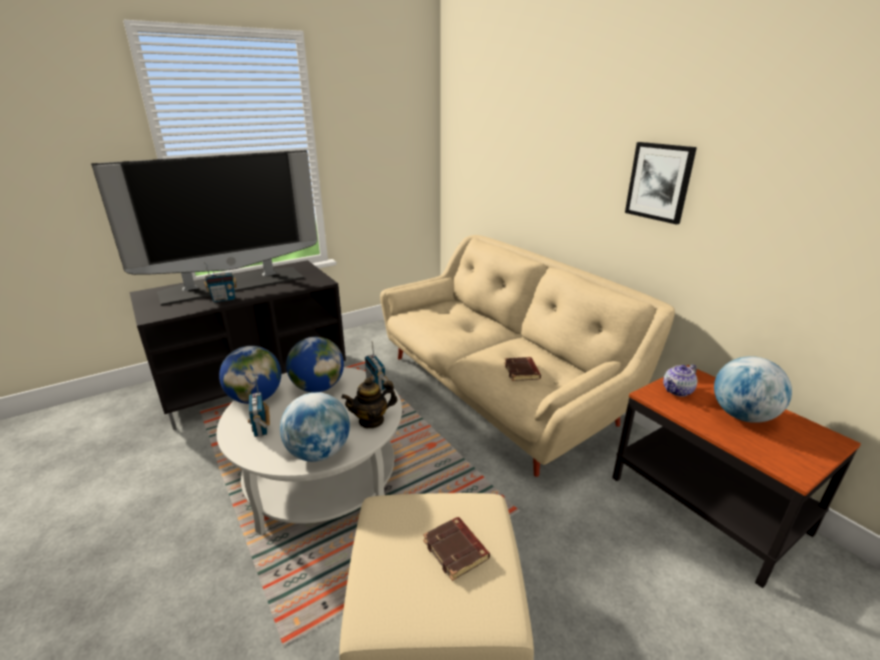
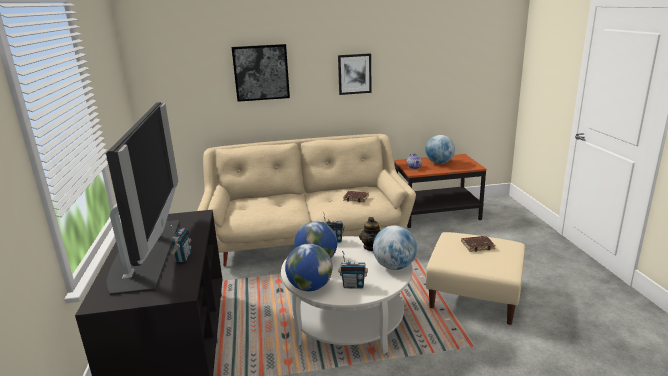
camera: 65 degrees left, 5 degrees down
none -> picture [231,44,290,102]

